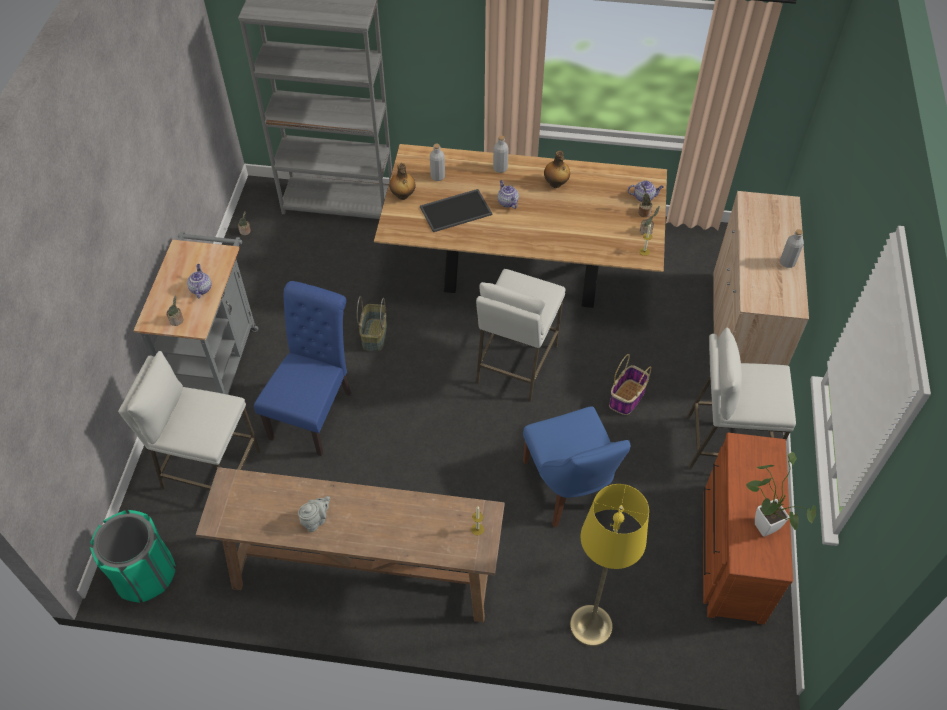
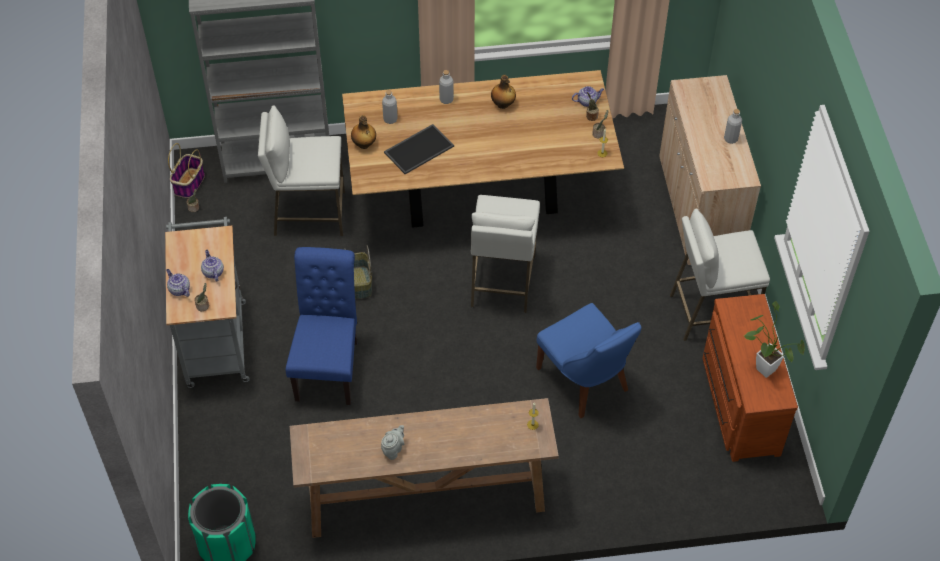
camera: 15 degrees left, 0 degrees up
white stool [118,351,261,490] -> white stool moved to [258,105,345,236]
teapot [497,180,519,209] -> teapot moved to [166,269,190,297]
yellow floor lamp [570,484,649,647] -> none
basket [609,354,652,415] -> basket moved to [168,143,205,198]

